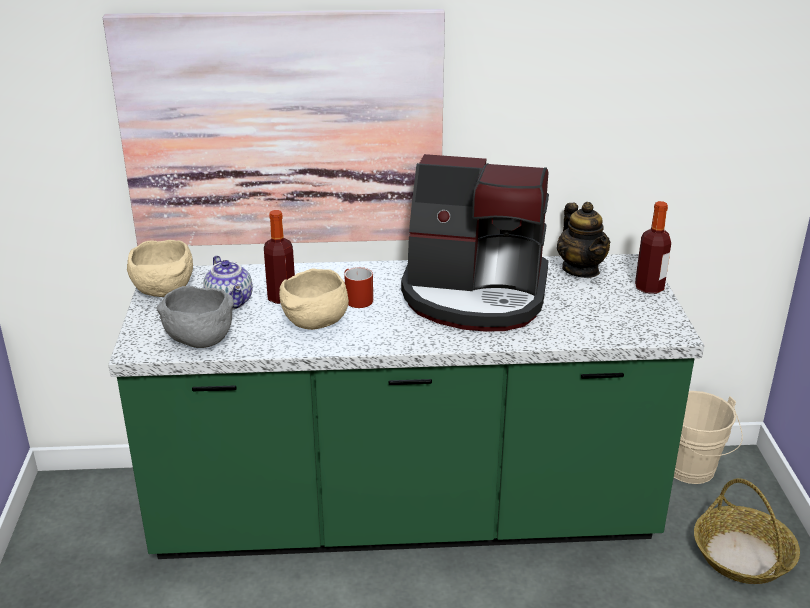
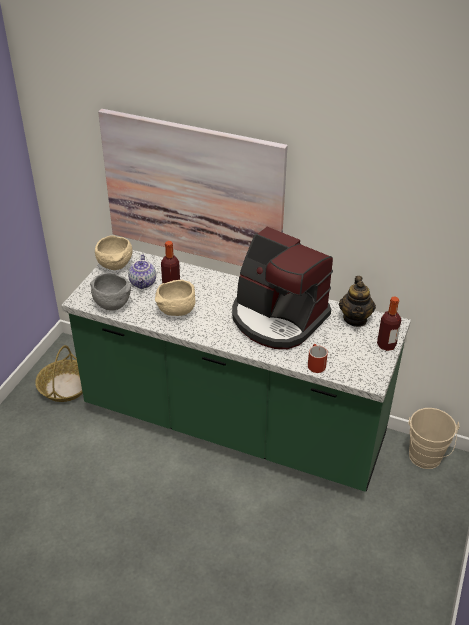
camera: 25 degrees right, 10 degrees up
red mug [344,267,373,308] -> red mug moved to [308,344,328,373]
basket [694,478,800,584] -> basket moved to [35,345,83,402]

